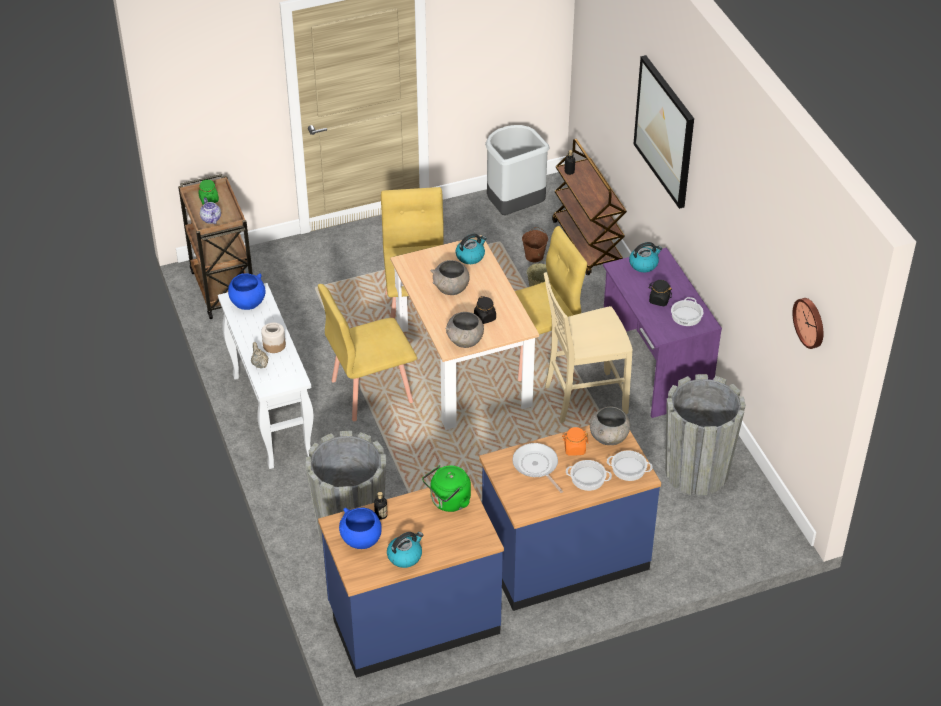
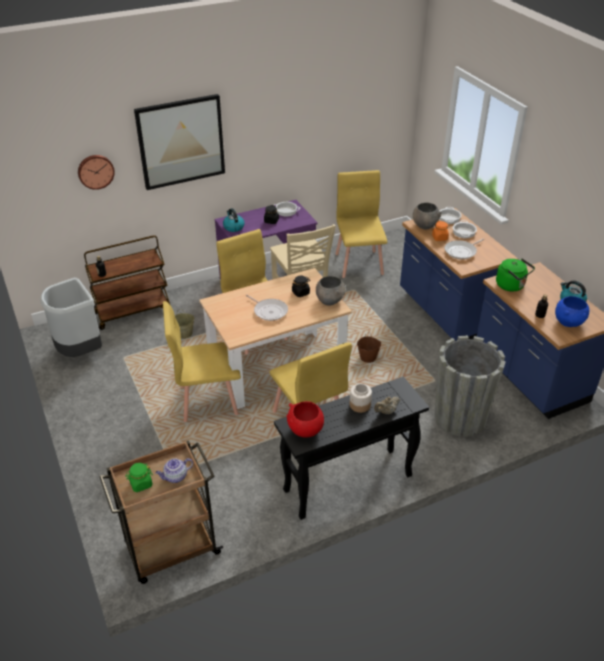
camera: 95 degrees left, 5 degrees down
white console table [218,283,314,469] -> black console table [274,377,429,520]
blue bowl [228,273,265,310] -> red bowl [286,401,324,438]
grey bowl [431,260,470,295] -> frying pan [246,295,288,321]
kettle [455,234,487,264] -> none
brown bucket [522,227,548,262] -> brown bucket moved to [357,332,381,363]
grey planter [665,374,746,496] -> yellow chair [335,170,387,278]
wall clock [792,298,824,349] -> wall clock moved to [78,155,115,190]

